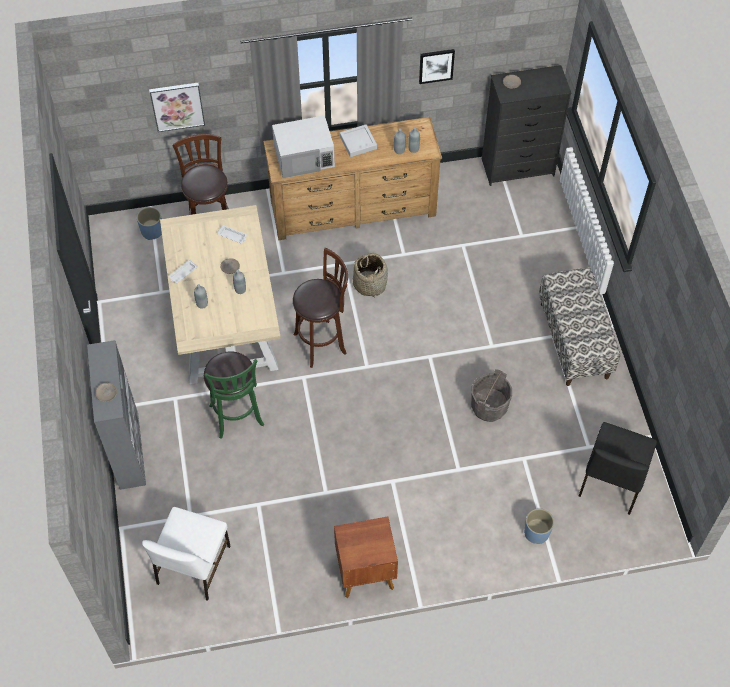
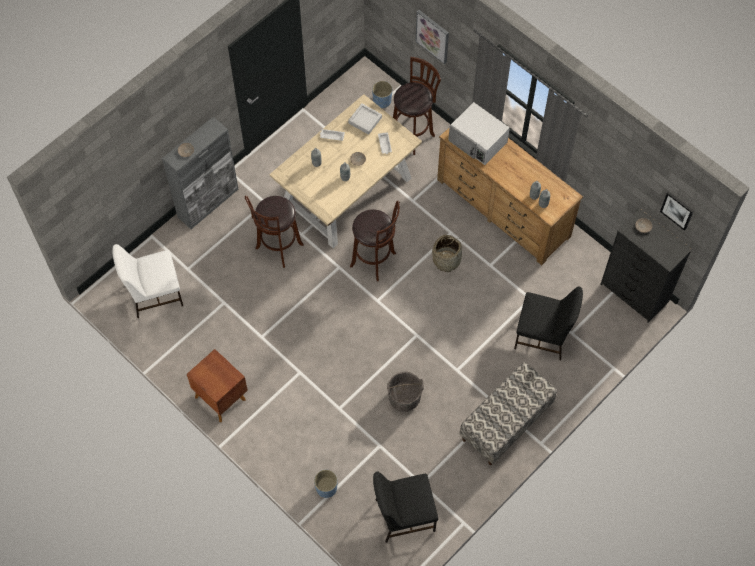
camera: 55 degrees right, 5 degrees up
green stool [204,351,264,439] -> brown stool [245,196,304,268]
grey tray [340,124,377,157] -> grey tray moved to [348,104,382,135]
picture [419,49,455,84] -> picture moved to [660,191,694,231]
none -> black chair [514,286,583,360]

